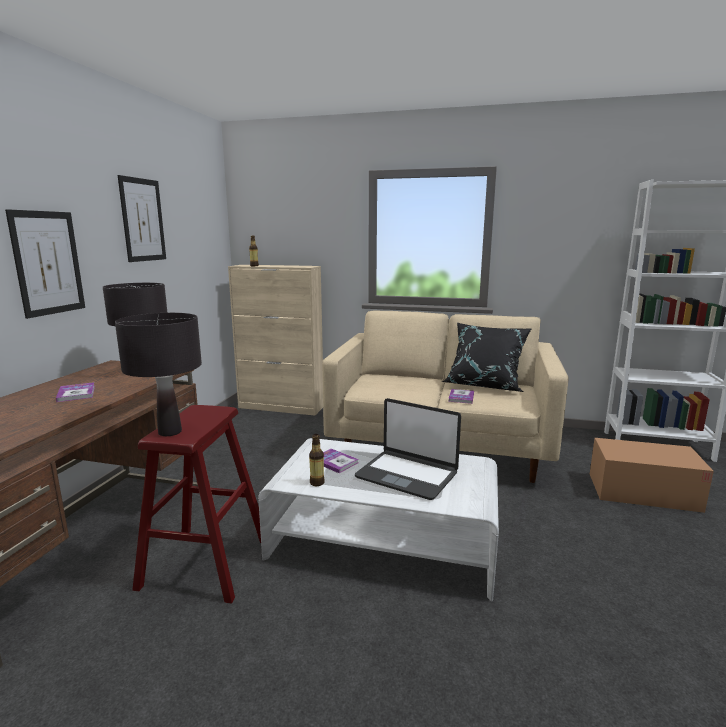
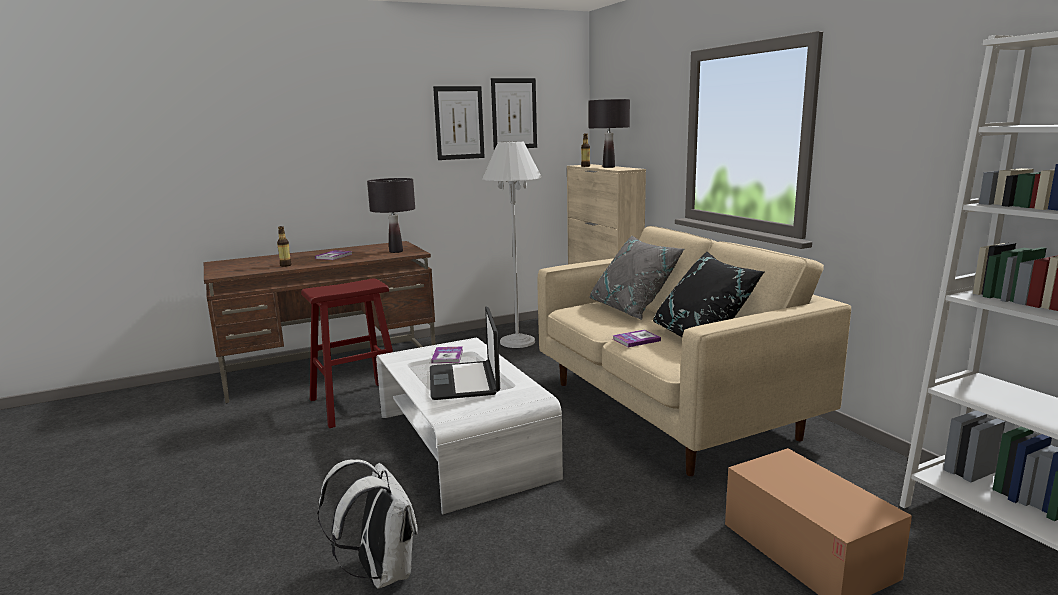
camera: 50 degrees right, 0 degrees up
picture [5,209,85,319] -> picture moved to [491,78,537,150]
black table lamp [115,313,202,436] -> black table lamp moved to [589,99,630,168]
bottle [309,434,325,486] -> bottle moved to [277,226,292,267]
none -> white backpack [317,459,418,589]
none -> white floor lamp [482,141,542,348]
none -> grey pillow [589,236,685,320]

